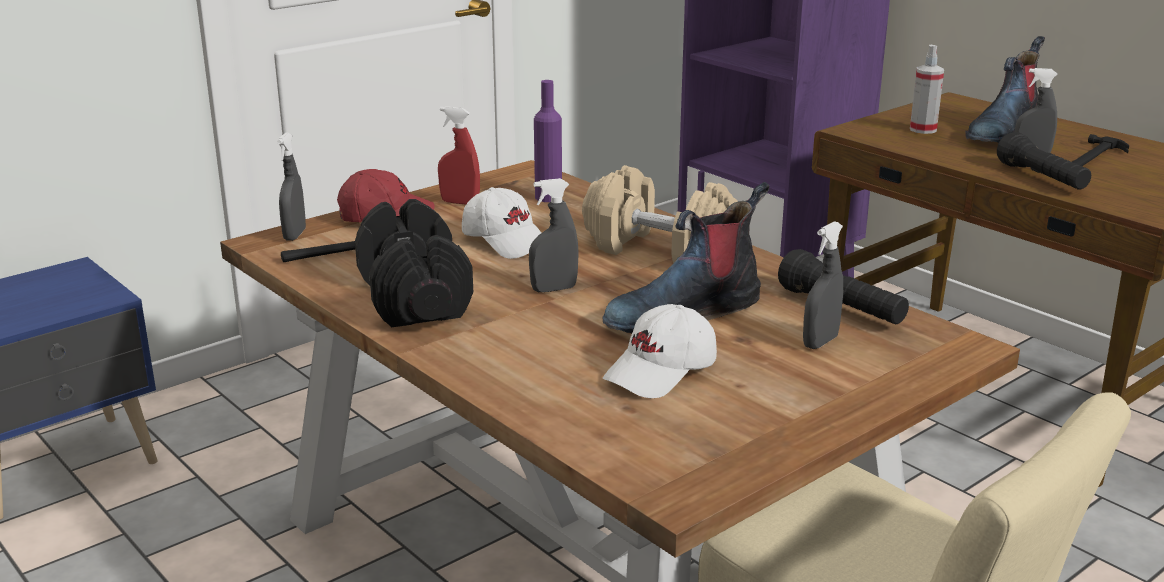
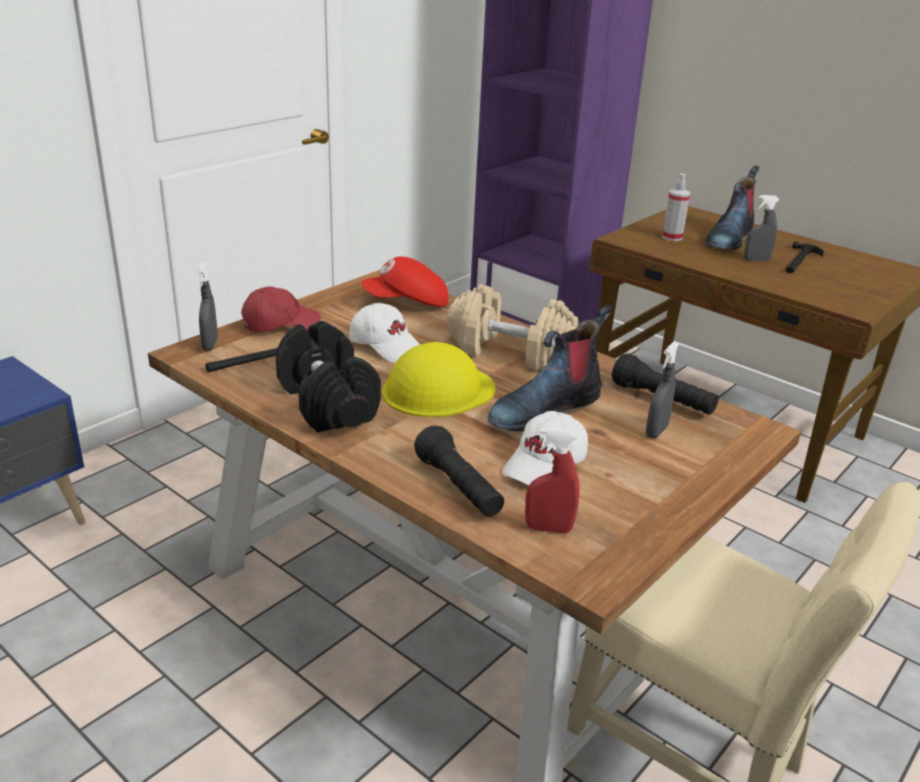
camera: 10 degrees left, 5 degrees up
red spray bottle [438,106,480,204] -> red spray bottle moved to [525,428,580,533]
grey spray bottle [529,178,579,292] -> yellow hard hat [382,342,496,417]
purple bottle [534,80,562,202] -> red cap [361,257,448,307]
black flashlight [997,132,1091,190] -> black flashlight moved to [414,426,504,517]

